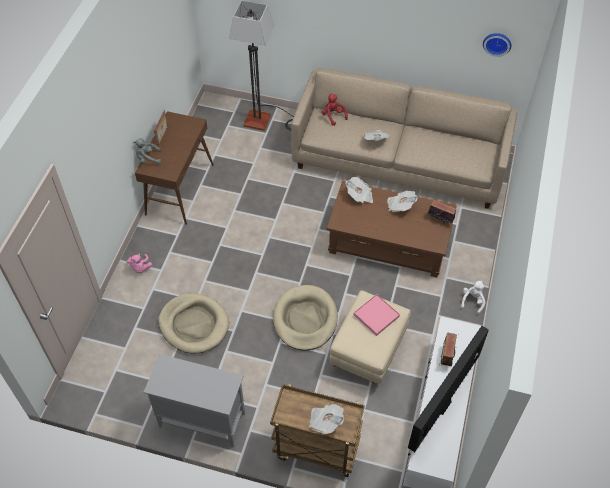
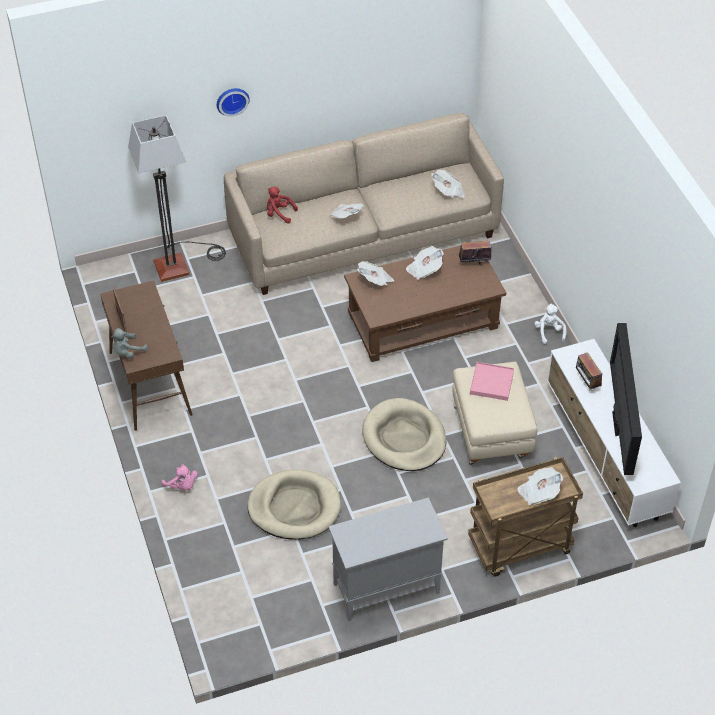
camera: 35 degrees left, 5 degrees down
wall clock [483,33,512,57] -> wall clock moved to [217,88,250,117]
none -> newspaper [431,170,465,198]

